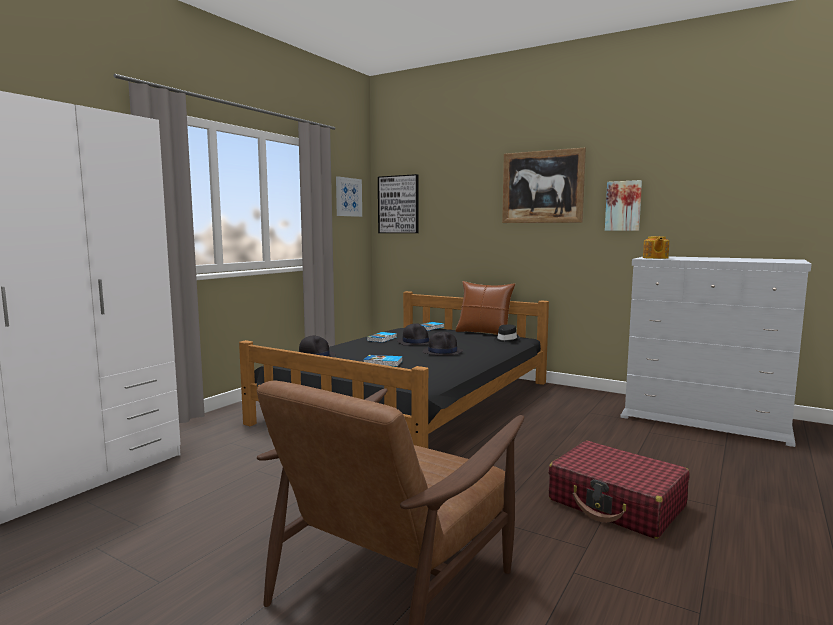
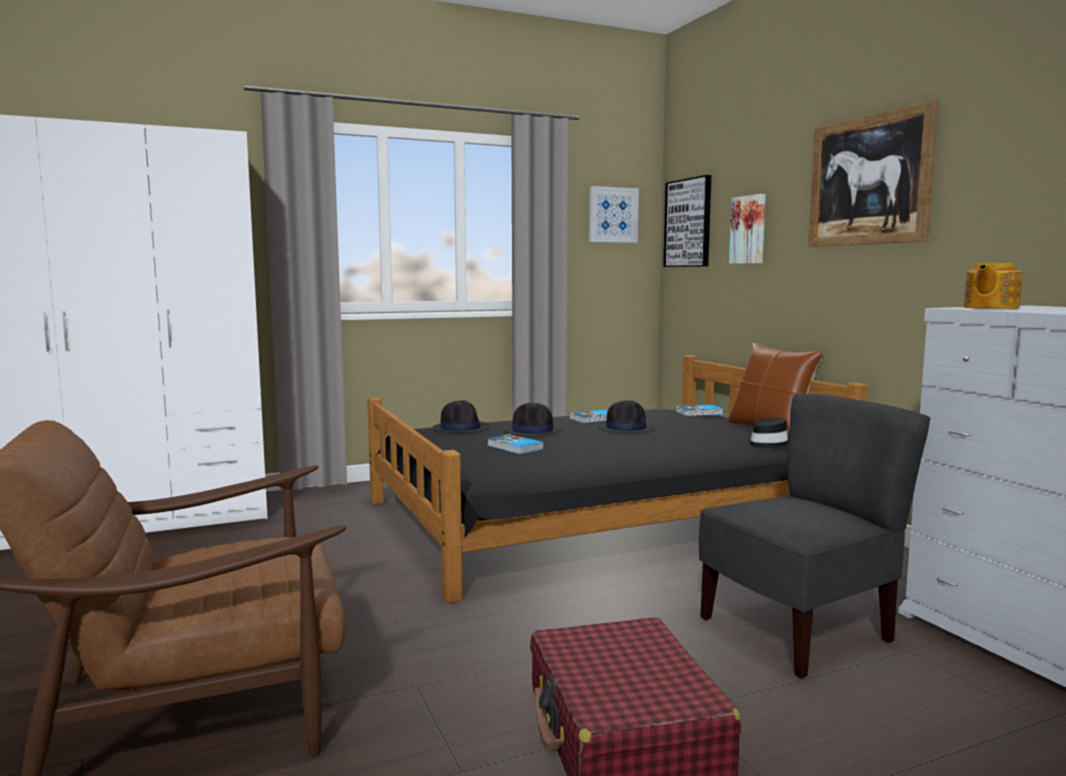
camera: 35 degrees right, 0 degrees up
black hat [423,332,463,356] -> black hat moved to [504,403,561,436]
picture [605,180,642,231] -> picture moved to [729,194,766,264]
none -> grey chair [699,393,930,679]

